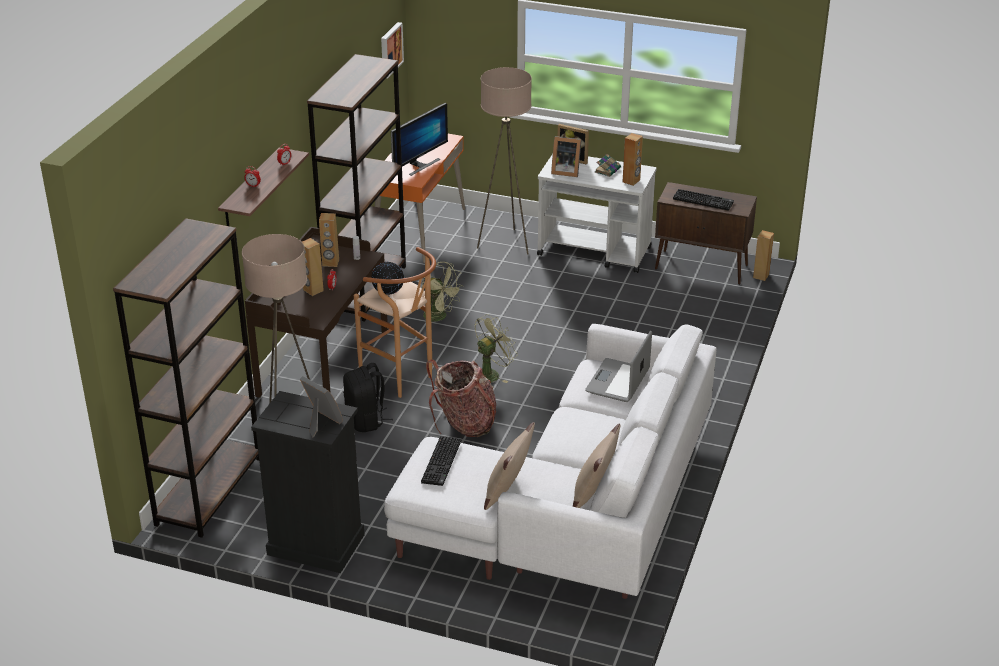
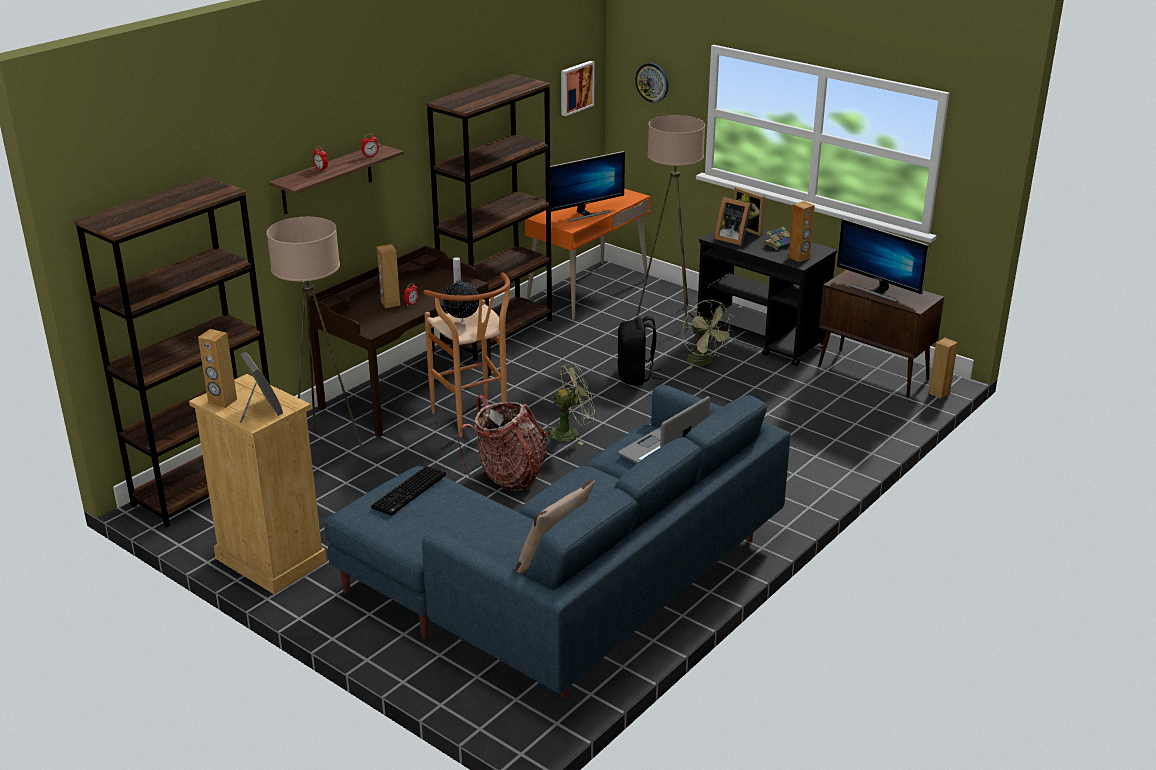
camera: 20 degrees right, 5 degrees down
black dresser [251,391,365,573] -> beige dresser [189,374,327,594]
brown speaker [319,213,339,267] -> brown speaker moved to [198,329,237,408]
black backpack [343,363,393,432] -> black backpack moved to [618,316,662,385]
white sofa [384,324,717,599] -> blue sofa [324,384,791,698]
green fan [422,262,464,322] -> green fan moved to [683,300,735,369]
beige pillow [484,422,535,510] -> none
white cart [537,154,657,273] -> black cart [697,228,837,366]
keyboard [673,189,734,211] -> monitor [837,218,929,302]
none -> wall clock [635,63,668,103]

